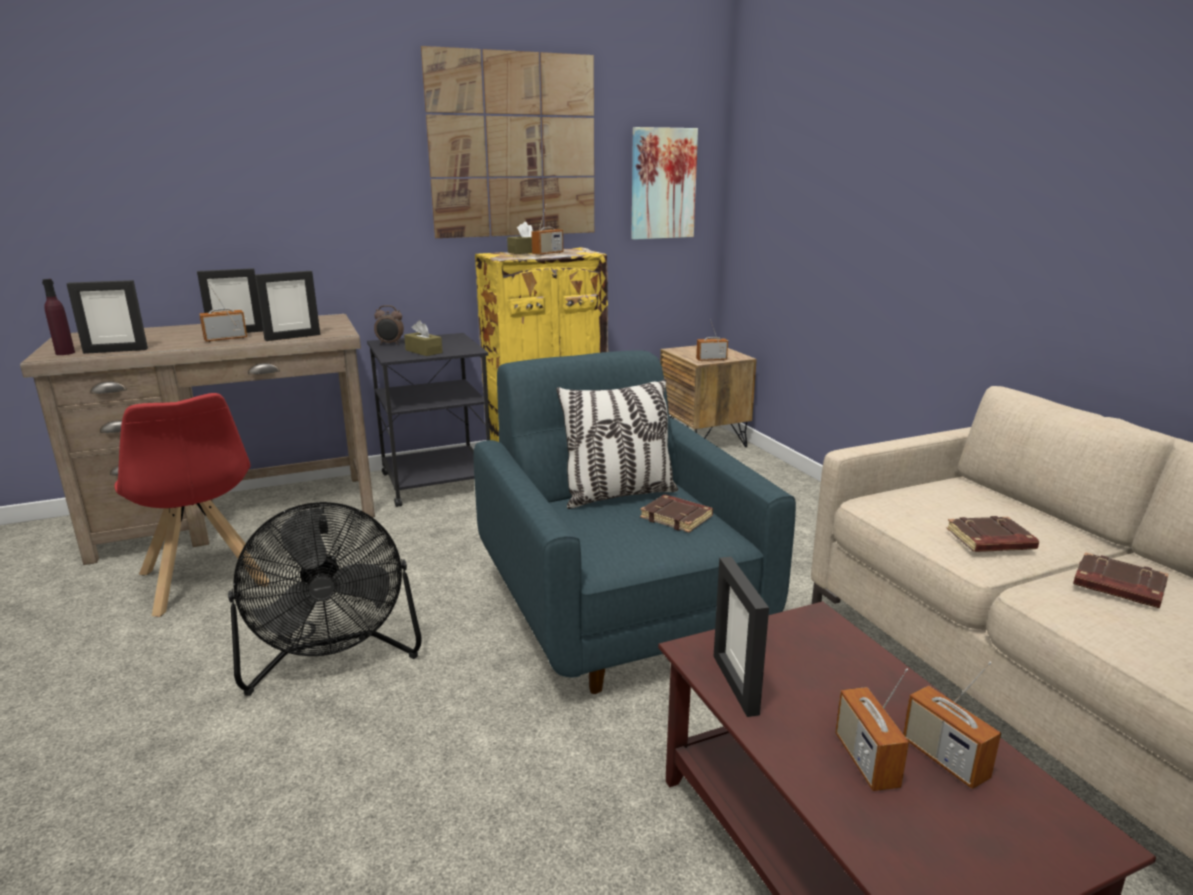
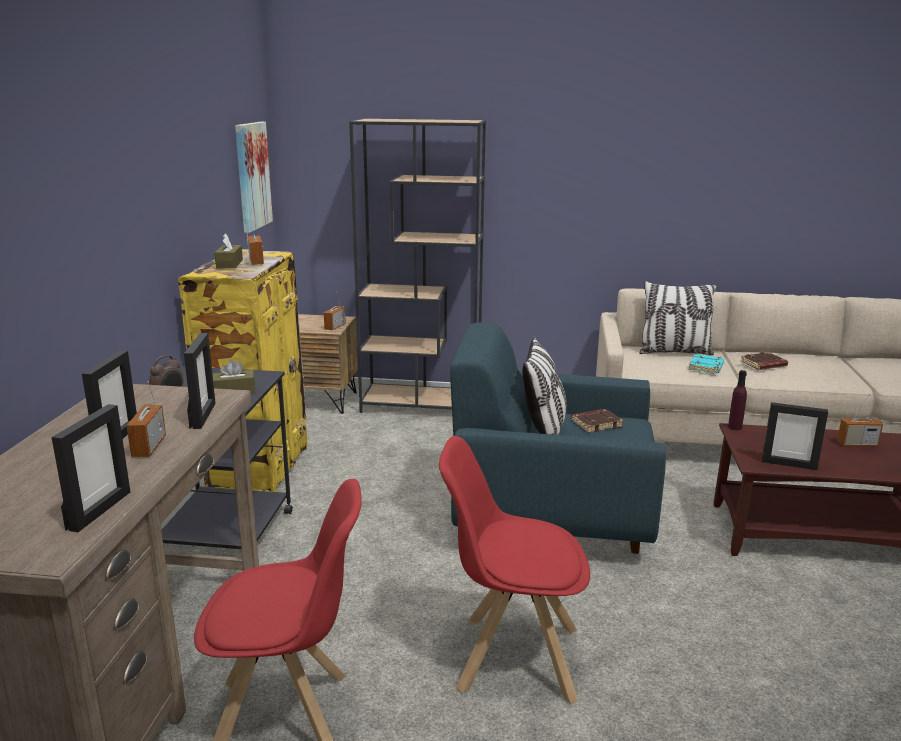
camera: 60 degrees left, 0 degrees up
purple bottle [42,279,75,355] -> purple bottle moved to [728,370,747,430]
black fan [228,502,422,696] -> red chair [439,436,590,704]
picture [421,46,594,238] -> none
radio [835,669,909,791] -> none
brown book [946,516,1039,552] -> turquoise book [689,354,724,374]
none -> bookcase [349,119,486,413]
none -> pillow [639,281,717,356]

